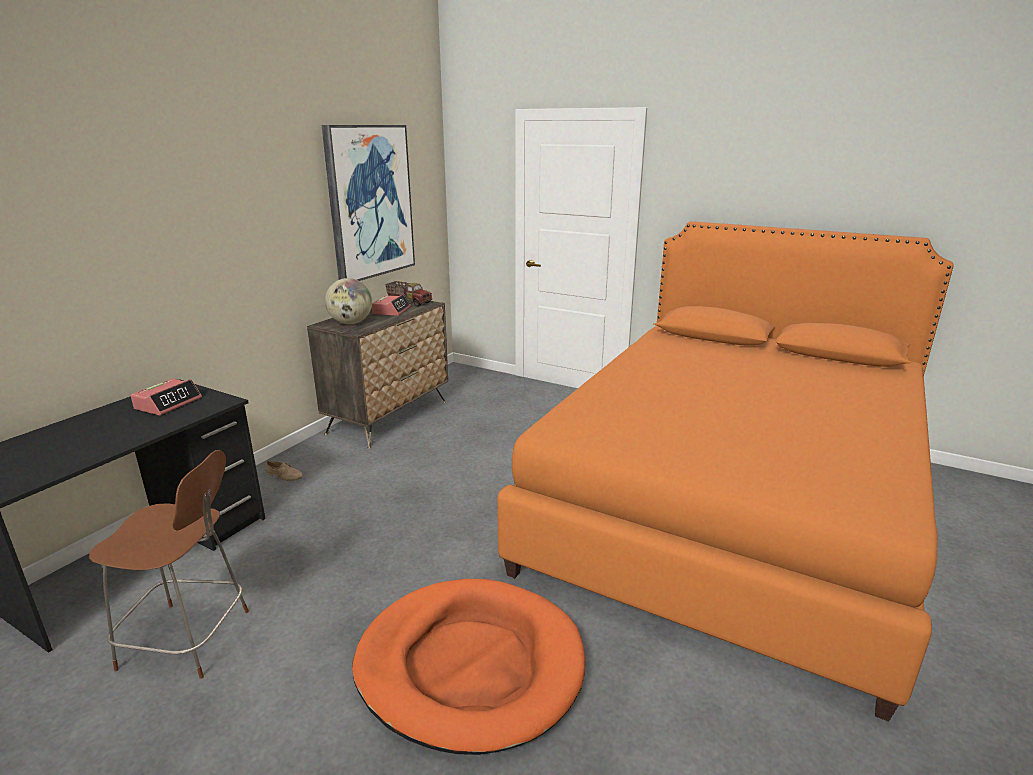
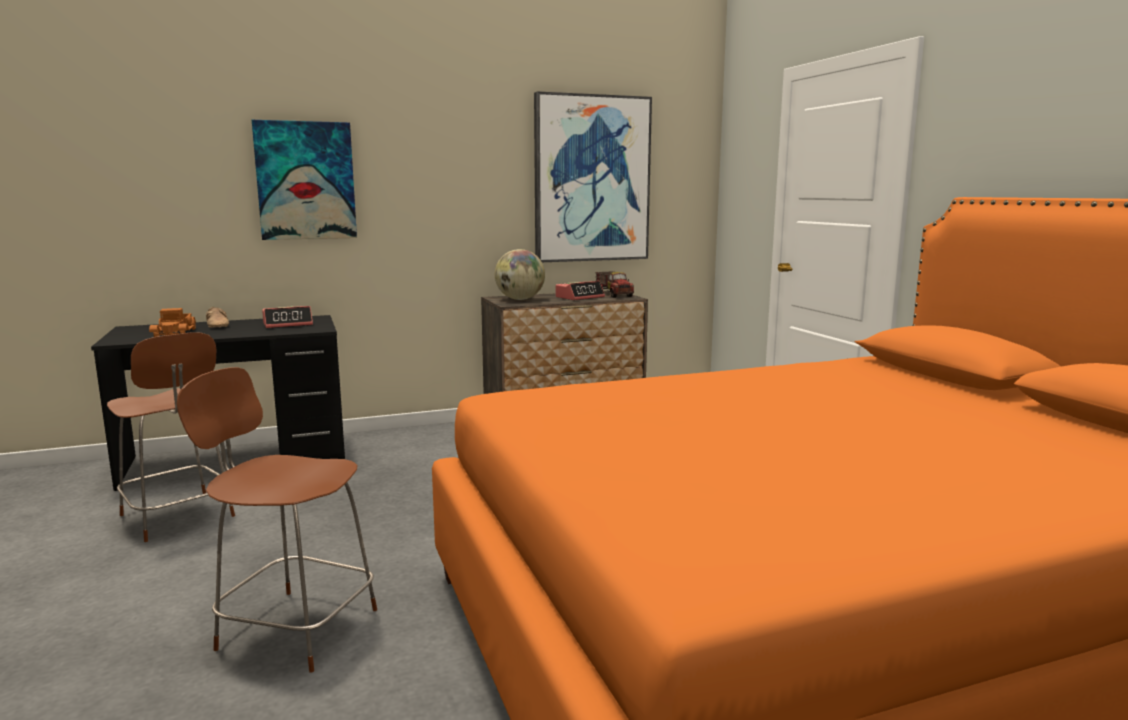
camera: 40 degrees right, 10 degrees down
beige shoe [265,461,303,481] -> beige shoe moved to [206,307,229,328]
orange dog bed [352,579,585,755] -> brown chair [176,367,377,673]
none -> toy truck [149,308,196,337]
none -> picture [252,120,357,240]

